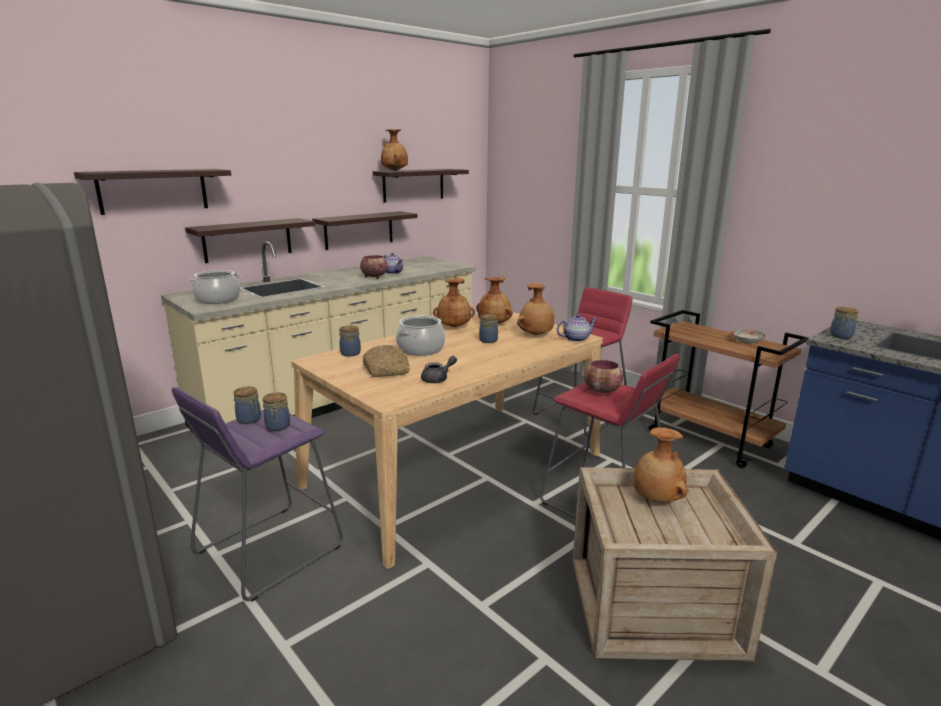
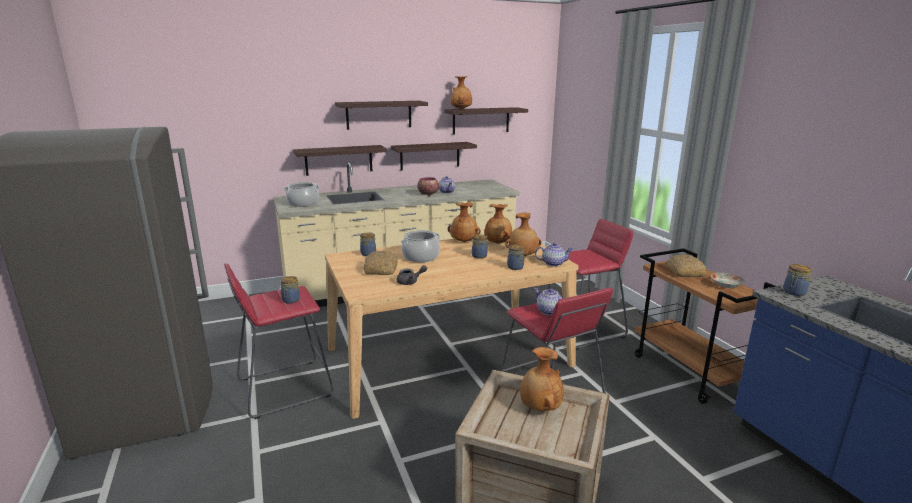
camera: 20 degrees right, 0 degrees up
shelf [74,169,231,215] -> shelf moved to [335,101,428,130]
purple stool [172,387,343,602] -> red stool [224,264,334,419]
jar [233,387,261,424] -> jar moved to [507,245,524,270]
bowl [584,360,623,396] -> teapot [534,288,564,315]
none -> bread [666,254,707,277]

